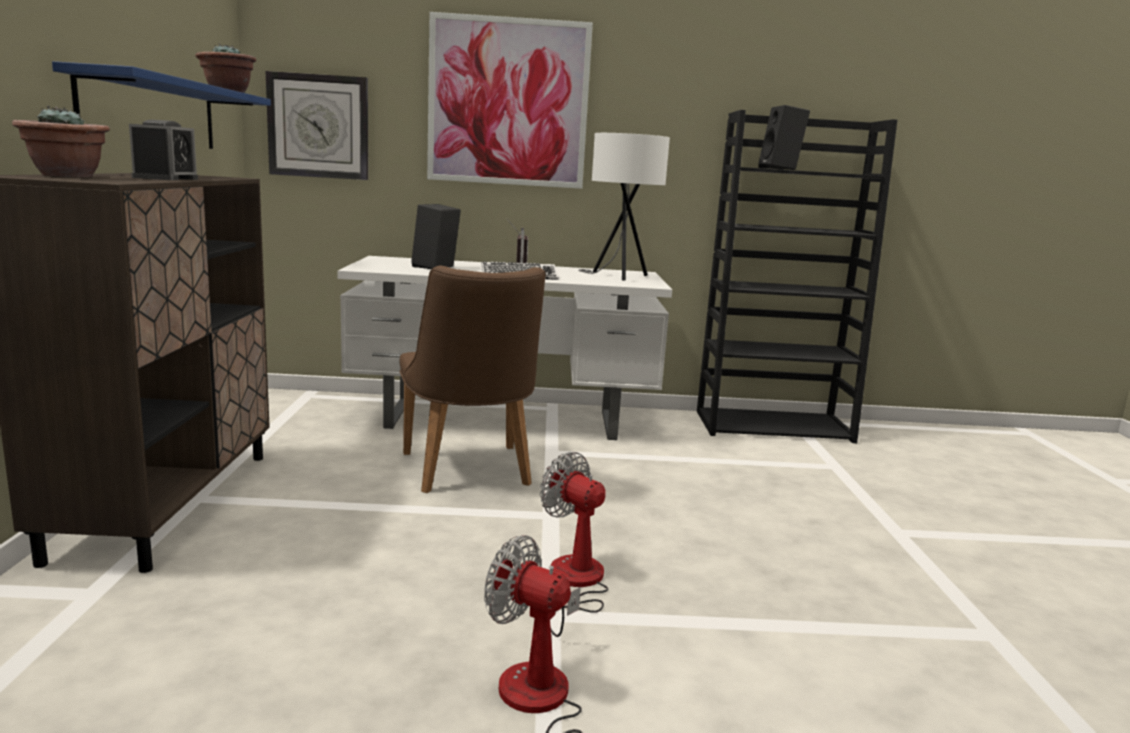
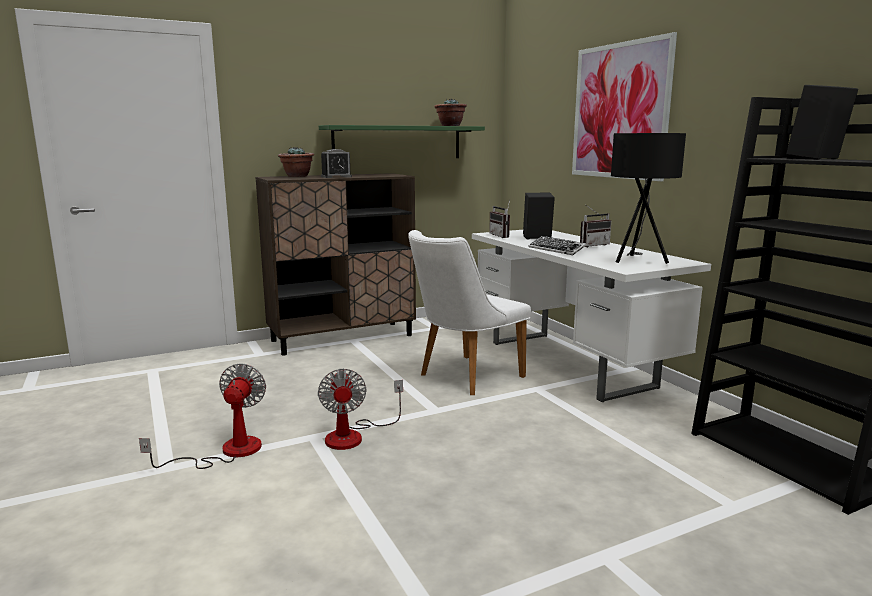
camera: 65 degrees right, 0 degrees up
blue shelf [52,61,271,149] -> green shelf [319,125,485,158]
wall clock [266,71,368,180] -> none
brown chair [399,265,545,493] -> white chair [408,230,531,395]
fan [540,451,608,637] -> fan turned 150 degrees clockwise [318,369,403,450]
white table lamp [578,133,670,281] -> black table lamp [611,133,686,264]
none -> radio [489,199,510,238]

